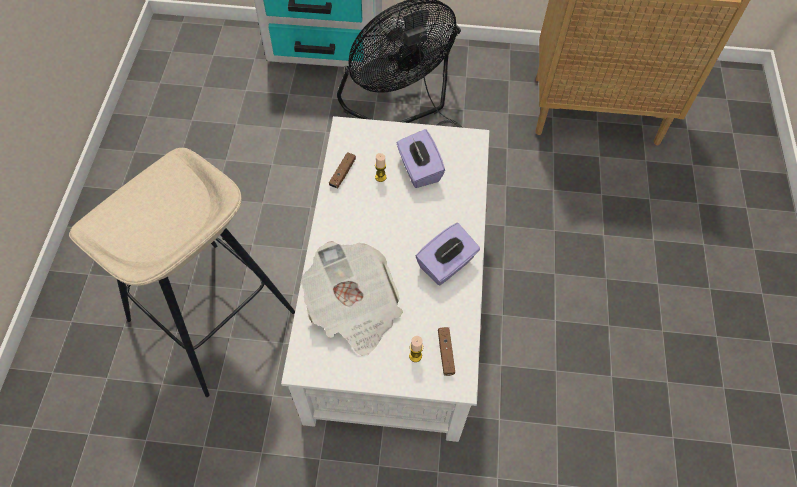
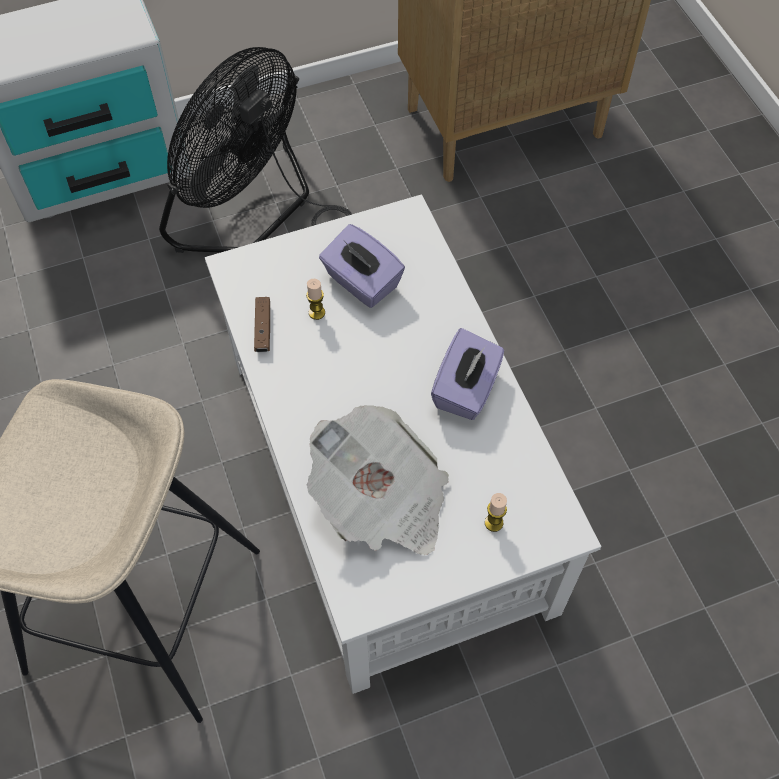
camera: 25 degrees left, 0 degrees up
brown game controller [438,327,455,376] -> none

